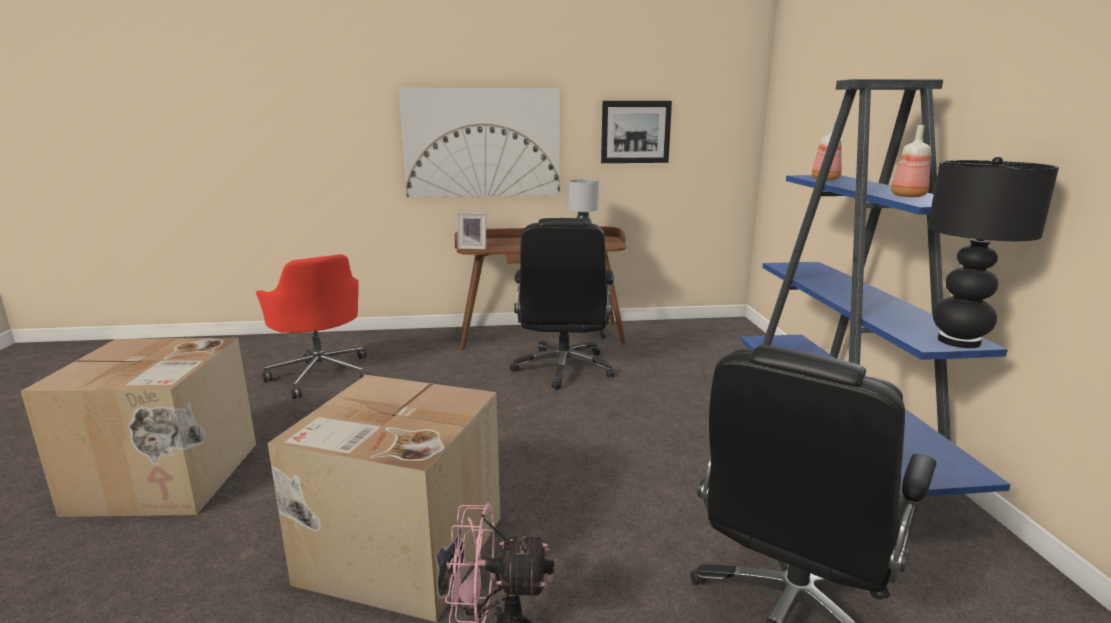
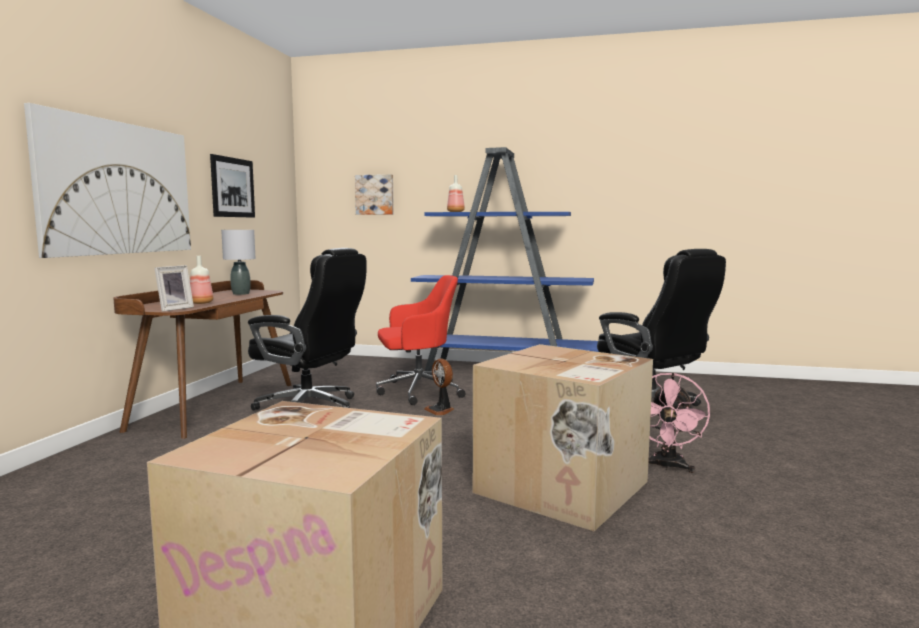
camera: 70 degrees left, 10 degrees down
red office chair [256,254,369,399] -> red office chair moved to [376,275,466,405]
bottle [891,125,931,197] -> bottle moved to [190,256,213,304]
black table lamp [928,157,1059,348] -> none
none -> picture [355,174,394,215]
none -> fan [424,359,454,416]

